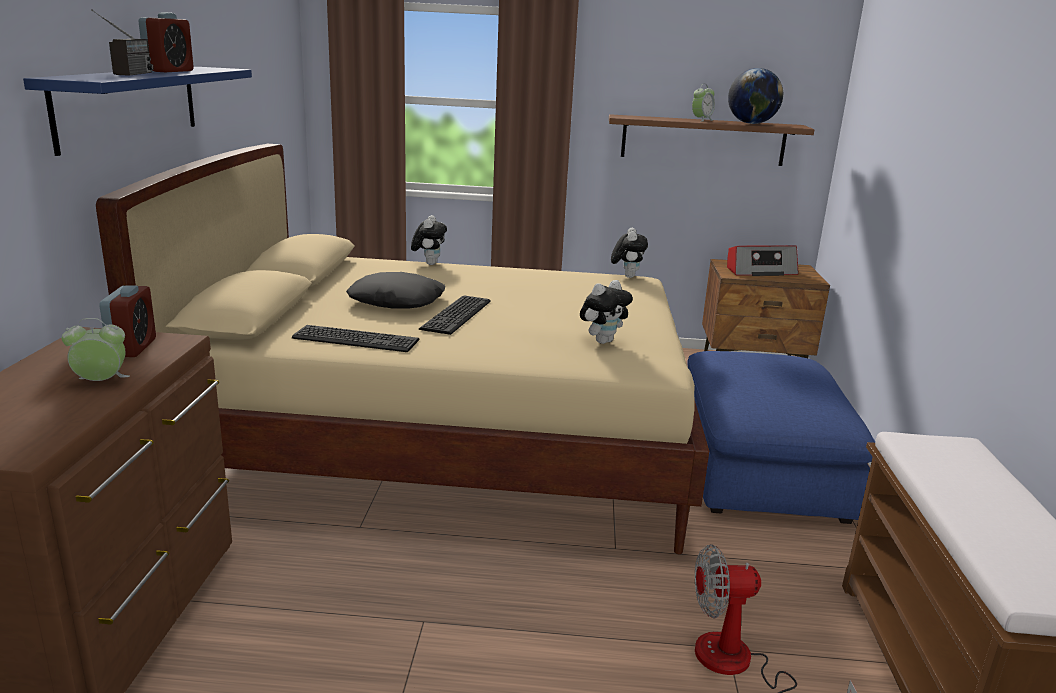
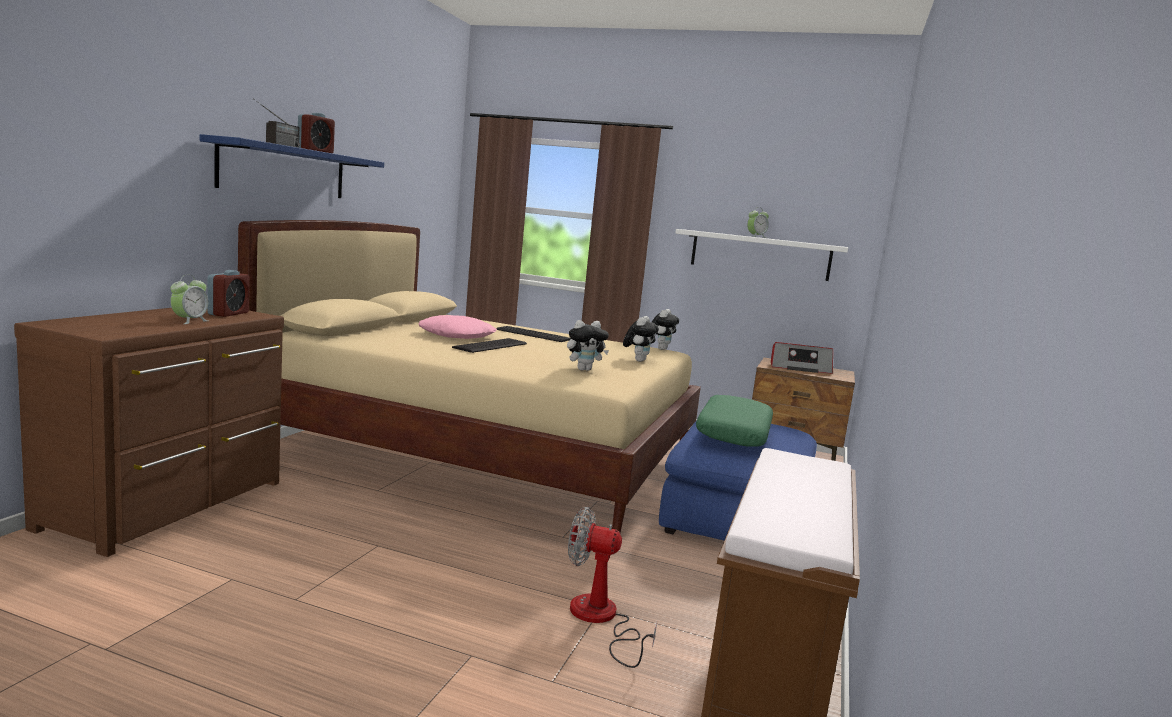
camera: 15 degrees right, 10 degrees down
alarm clock [61,318,130,381] -> alarm clock turned 105 degrees clockwise [170,275,209,324]
keyboard [292,325,419,352] -> keyboard moved to [496,326,570,342]
black pillow [346,272,445,308] -> pink pillow [419,315,497,339]
plush toy [411,215,447,265] -> plush toy moved to [623,316,659,362]
brown shelf [609,114,815,166] -> white shelf [675,229,848,281]
globe [728,68,783,124] -> none
none -> green pillow [696,395,773,447]

